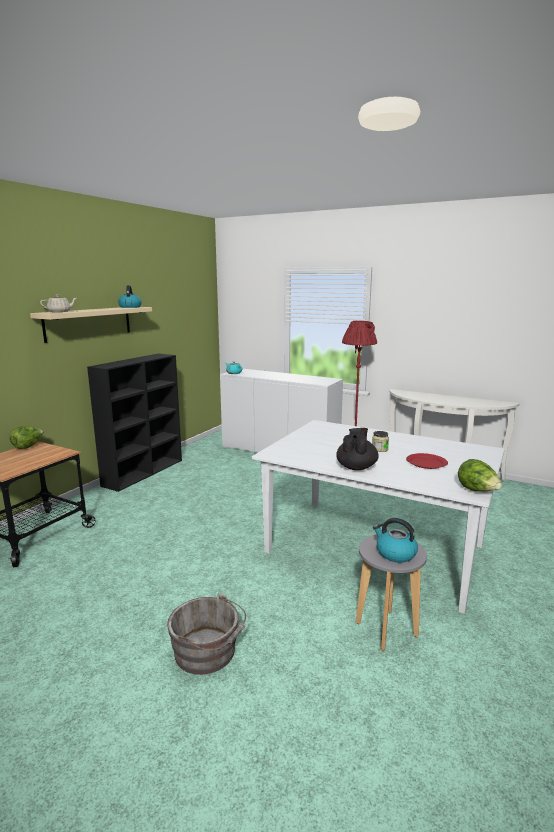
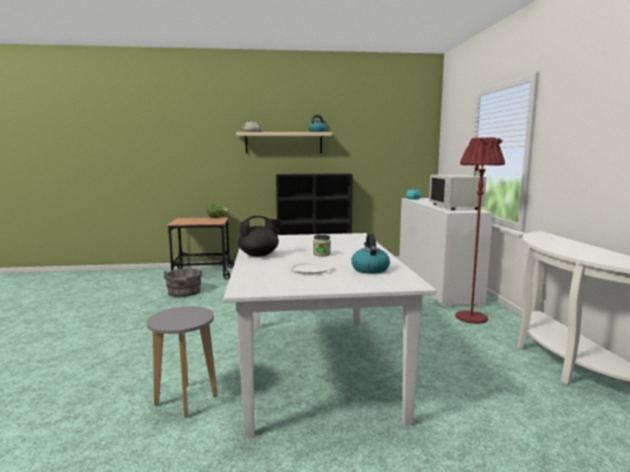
camera: 55 degrees right, 5 degrees down
grey bucket [167,593,246,675] -> grey bucket moved to [163,269,202,297]
kettle [373,518,418,563] -> kettle moved to [351,234,390,274]
red plate [406,453,448,469] -> white plate [288,260,334,274]
lettuce [458,459,502,492] -> none
none -> white microwave [429,174,487,210]

